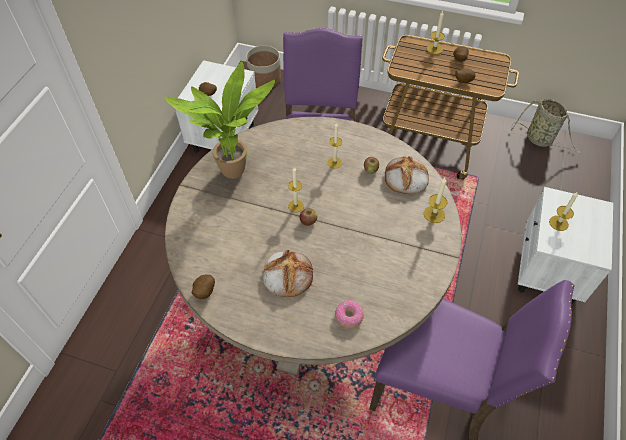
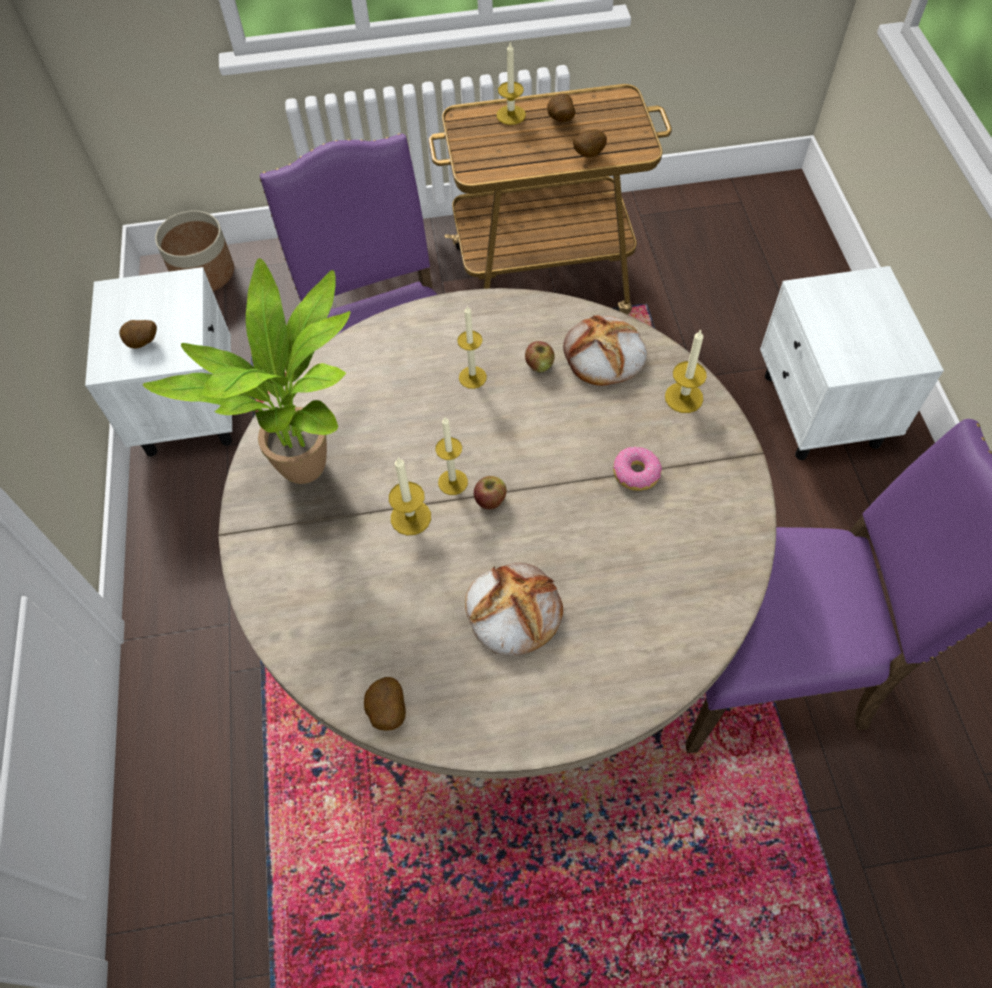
camera: 25 degrees left, 5 degrees up
donut [335,300,364,328] -> donut moved to [613,447,662,491]
basket [511,99,582,154] -> none
candle [549,191,578,231] -> candle moved to [389,458,431,536]

